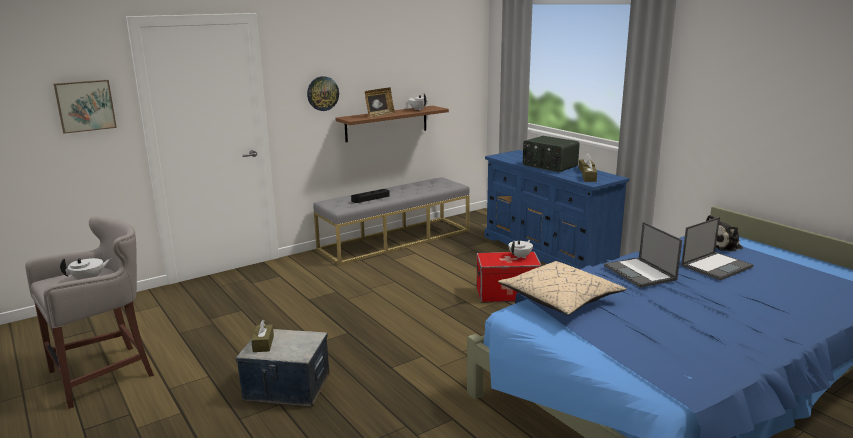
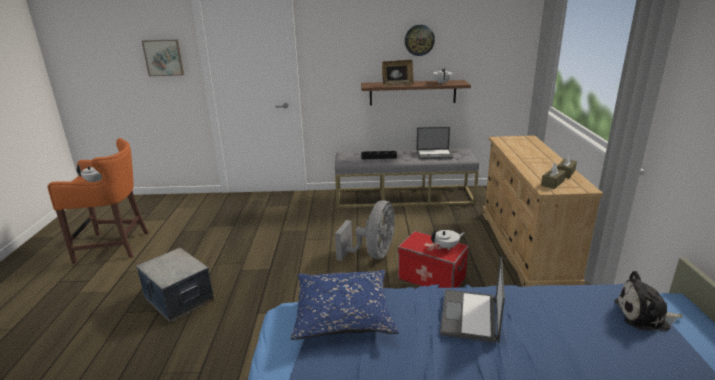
camera: 35 degrees right, 5 degrees up
grey stool [25,216,154,409] -> orange stool [47,138,149,264]
brown tissue box [251,320,274,352] -> none
wall clock [307,76,339,111] -> wall clock moved to [405,25,435,56]
blue dresser [485,150,629,269] -> beige dresser [483,135,603,287]
beige pillow [498,261,626,315] -> blue pillow [291,270,399,340]
radio [523,136,579,172] -> none
laptop [681,217,753,280] -> laptop moved to [417,127,453,159]
none -> grey fan [335,200,395,261]

